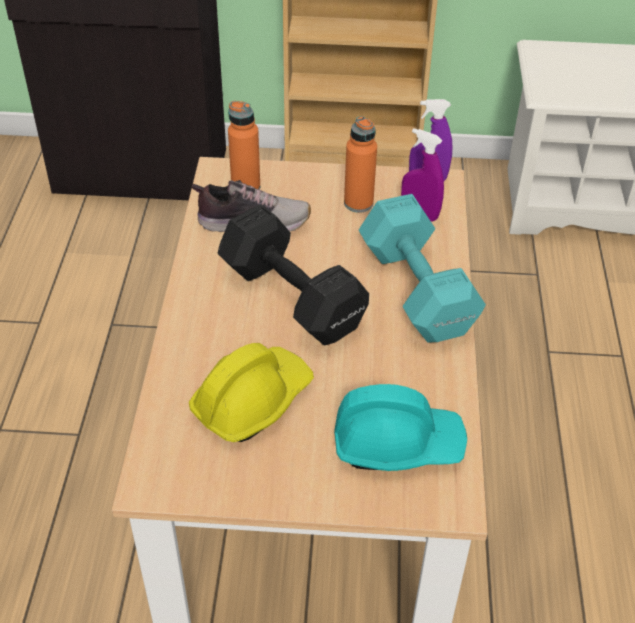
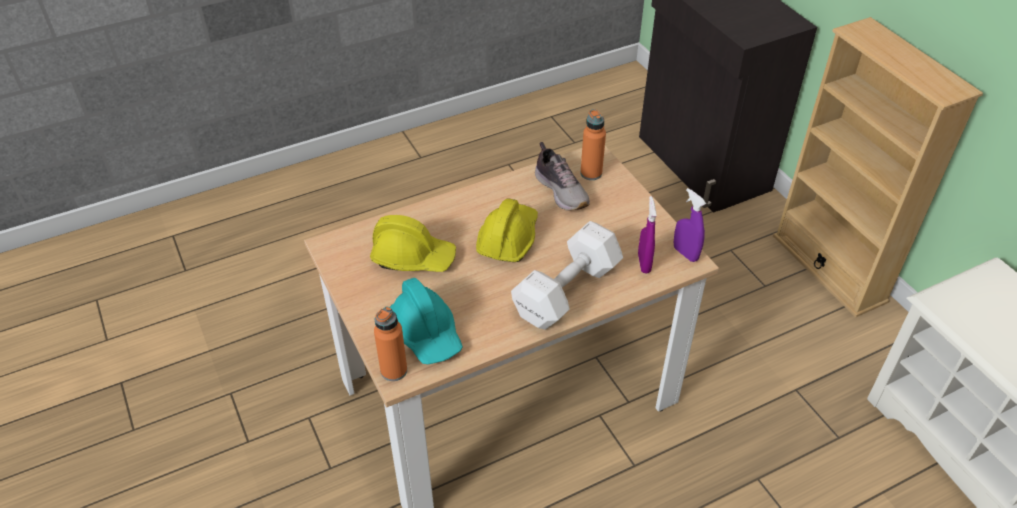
camera: 60 degrees right, 0 degrees up
black dumbbell [218,205,369,345] -> yellow hard hat [476,198,538,262]
orange bottle [344,116,377,213] -> orange bottle moved to [374,307,407,381]
turquoise dumbbell [359,194,486,343] -> white dumbbell [511,221,623,330]

